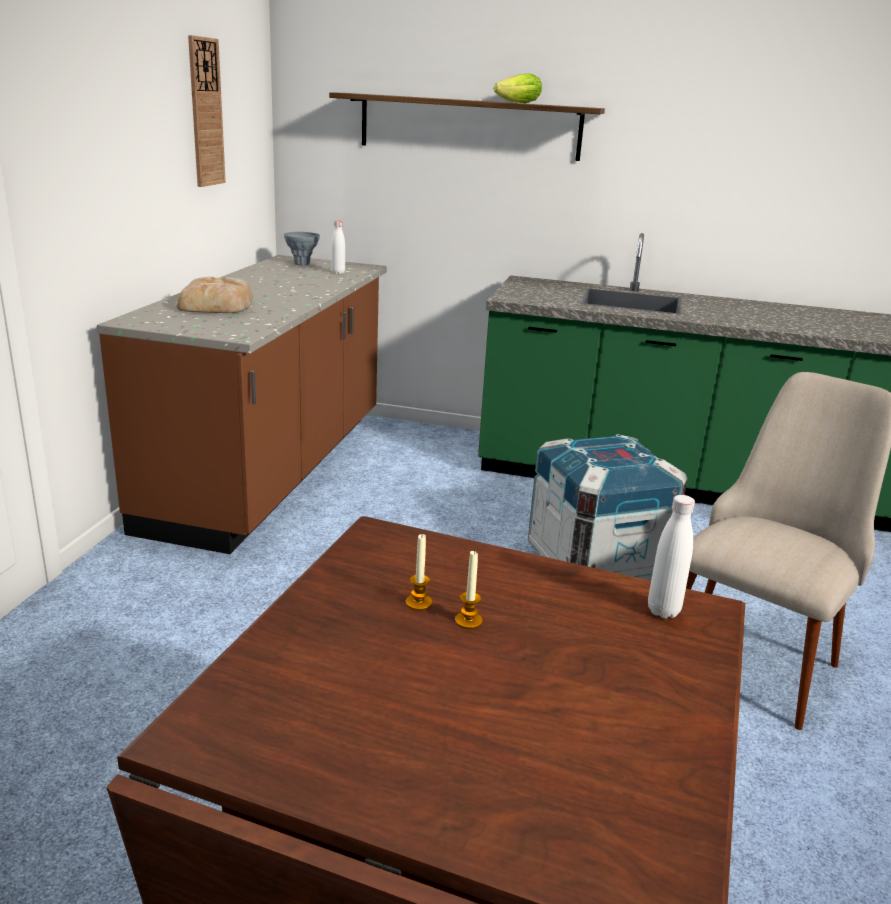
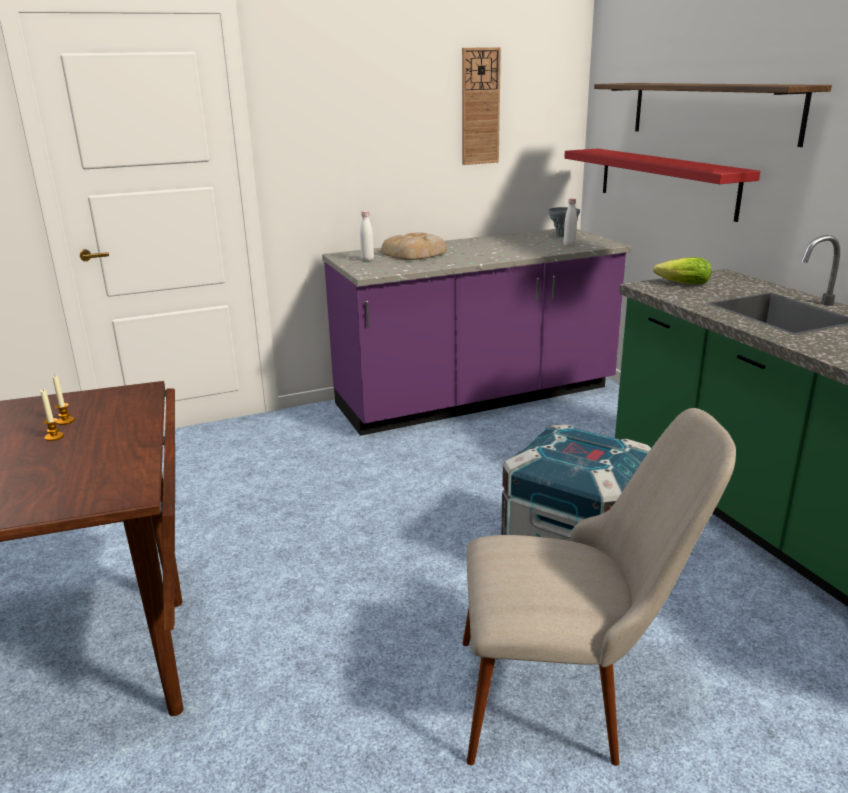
camera: 55 degrees right, 0 degrees up
brown counter [97,255,387,554] -> purple counter [322,229,632,436]
lettuce [494,74,542,103] -> lettuce moved to [653,257,711,285]
white bottle [648,495,695,618] -> white bottle moved to [360,211,374,261]
none -> red shelf [564,149,760,222]

